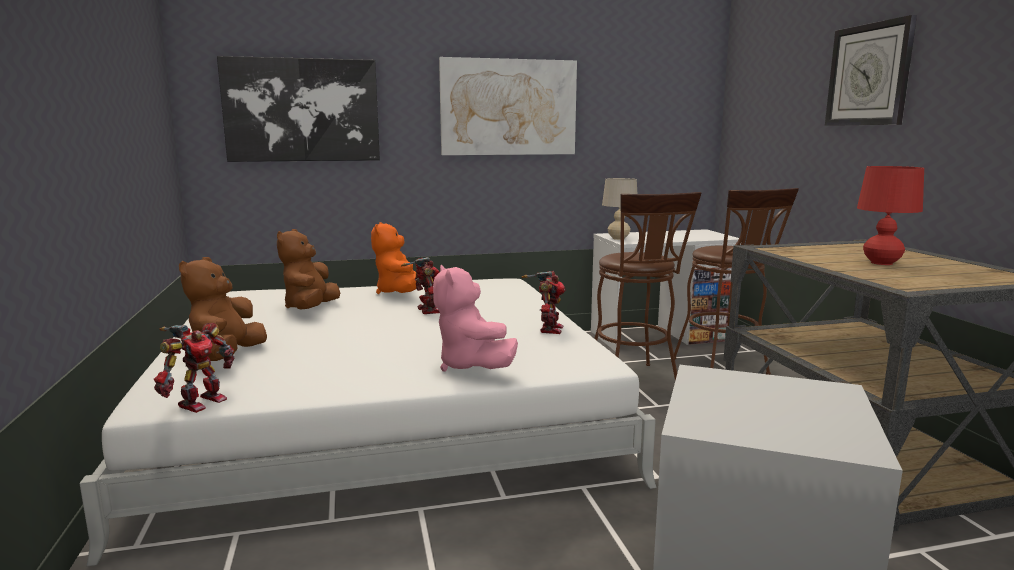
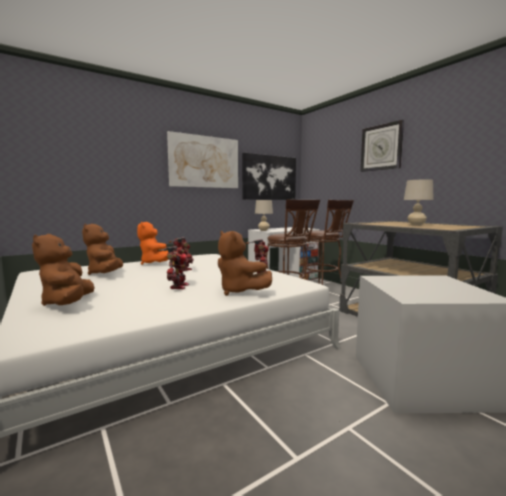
camera: 20 degrees left, 5 degrees down
toy robot [154,323,234,413] -> toy robot moved to [157,246,189,289]
picture [217,56,380,162] -> picture moved to [242,153,296,200]
pink plush toy [433,265,518,372] -> brown plush toy [218,231,272,296]
red table lamp [857,166,924,265] -> beige table lamp [404,179,434,226]

